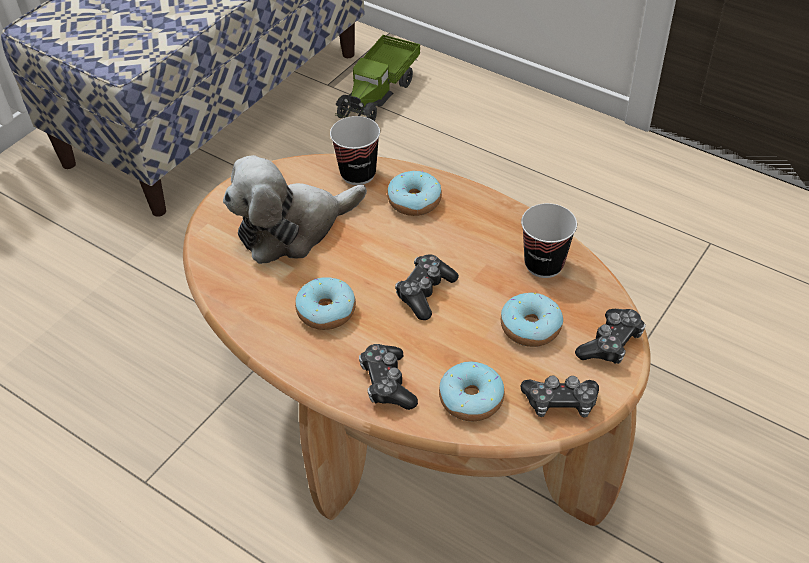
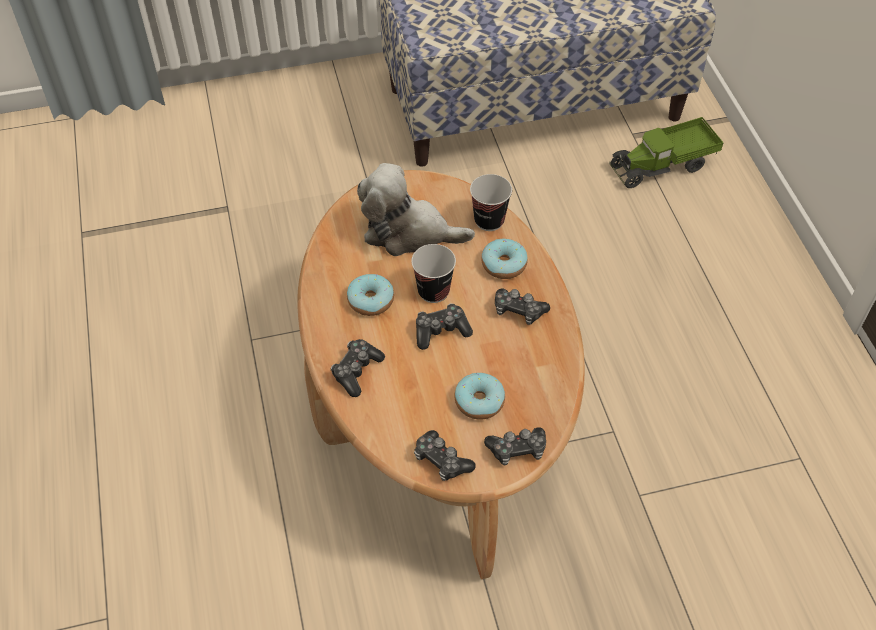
camera: 40 degrees right, 5 degrees up
donut [439,362,505,421] -> none
cup [521,203,577,278] -> cup moved to [411,244,456,303]
none -> game controller [495,288,550,325]

